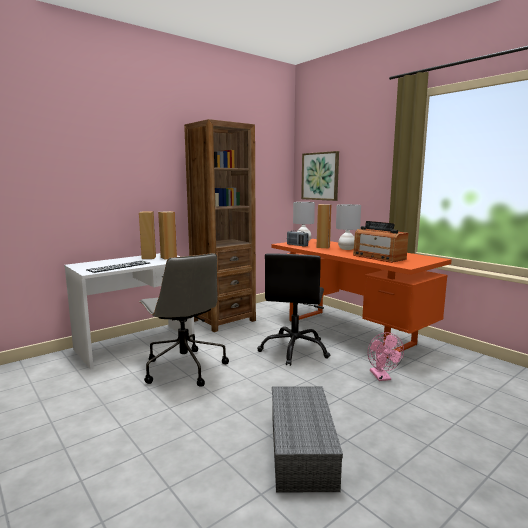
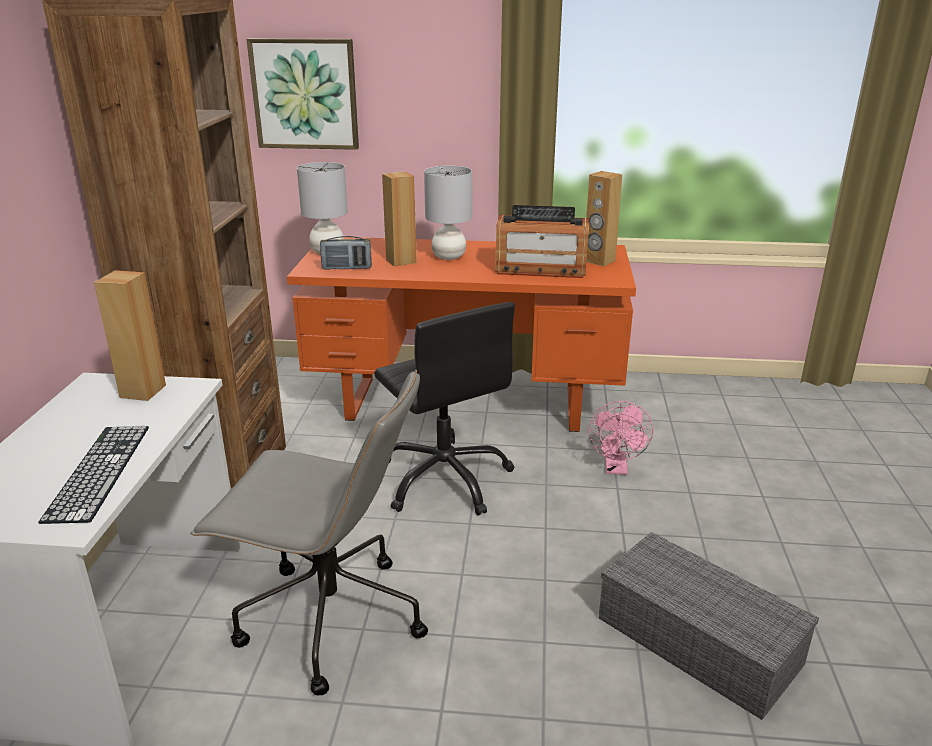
camera: 45 degrees left, 15 degrees up
brown speaker [139,211,156,259] -> brown speaker moved to [586,171,622,266]
pink fan [368,332,404,381] -> pink fan turned 60 degrees clockwise [589,401,653,475]

